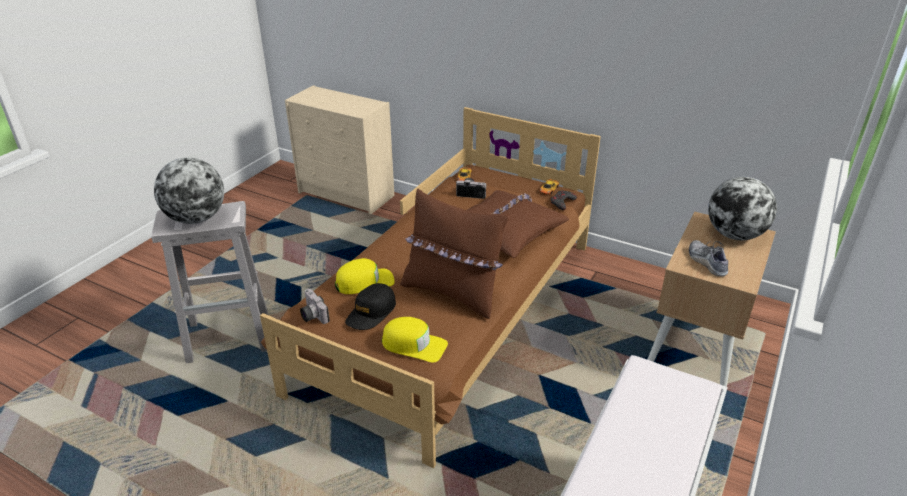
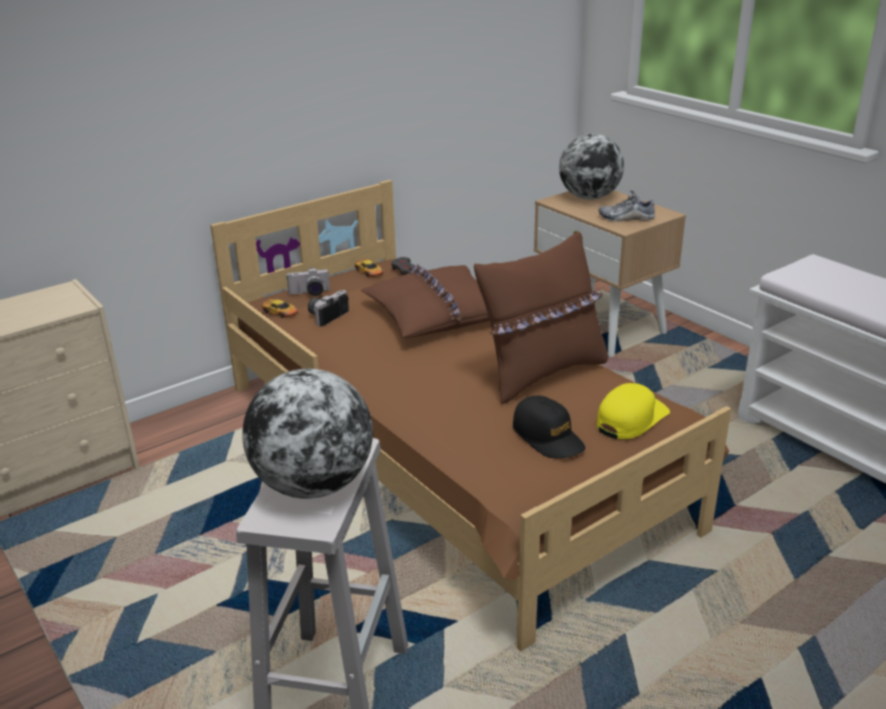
camera: 65 degrees left, 5 degrees down
camera [300,289,330,324] -> camera moved to [287,268,330,296]
yellow cap [335,258,395,294] -> none

